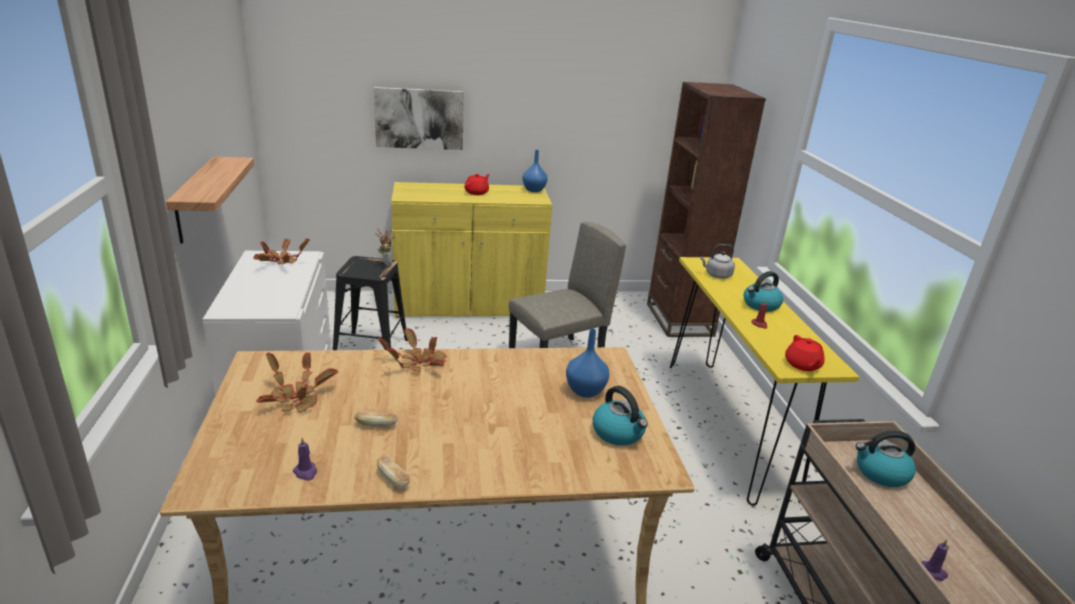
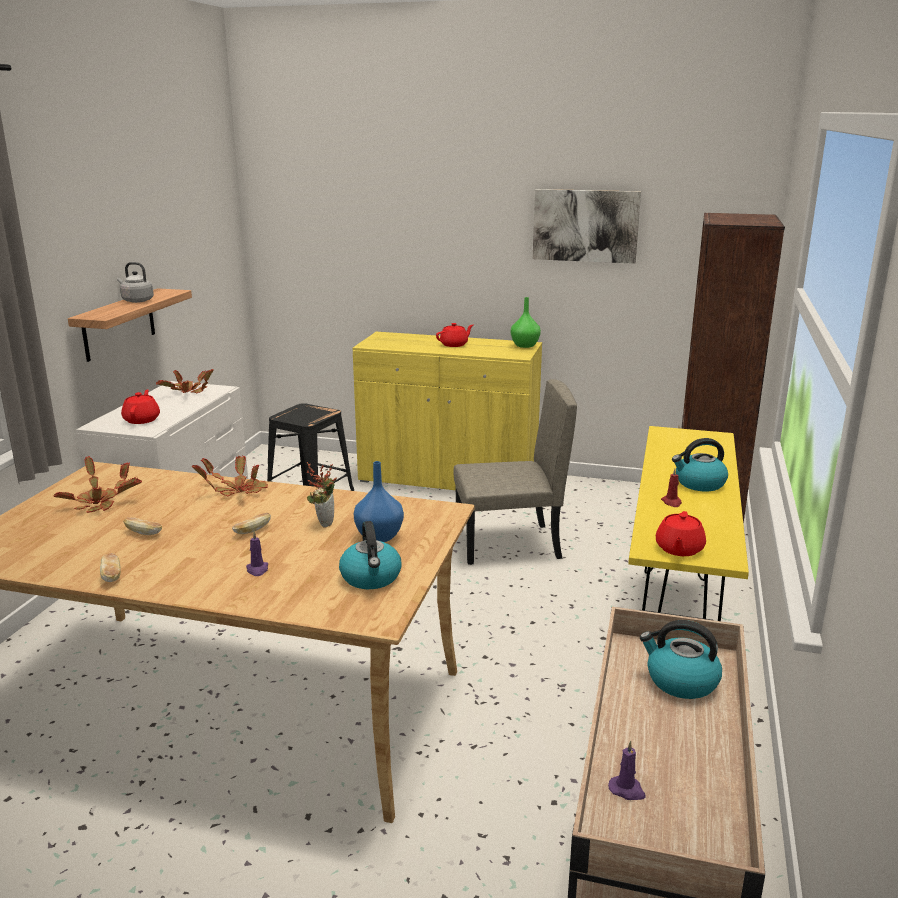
camera: 25 degrees right, 5 degrees down
purple candle [293,438,317,481] -> purple candle moved to [246,531,268,576]
picture [374,87,464,150] -> picture moved to [533,189,641,264]
potted plant [375,228,395,267] -> potted plant moved to [307,462,337,528]
blue vase [522,150,548,192] -> green vase [511,297,541,348]
grey kettle [700,244,735,279] -> grey kettle moved to [117,262,154,303]
none -> red teapot [121,389,160,424]
none -> bread [232,513,271,534]

